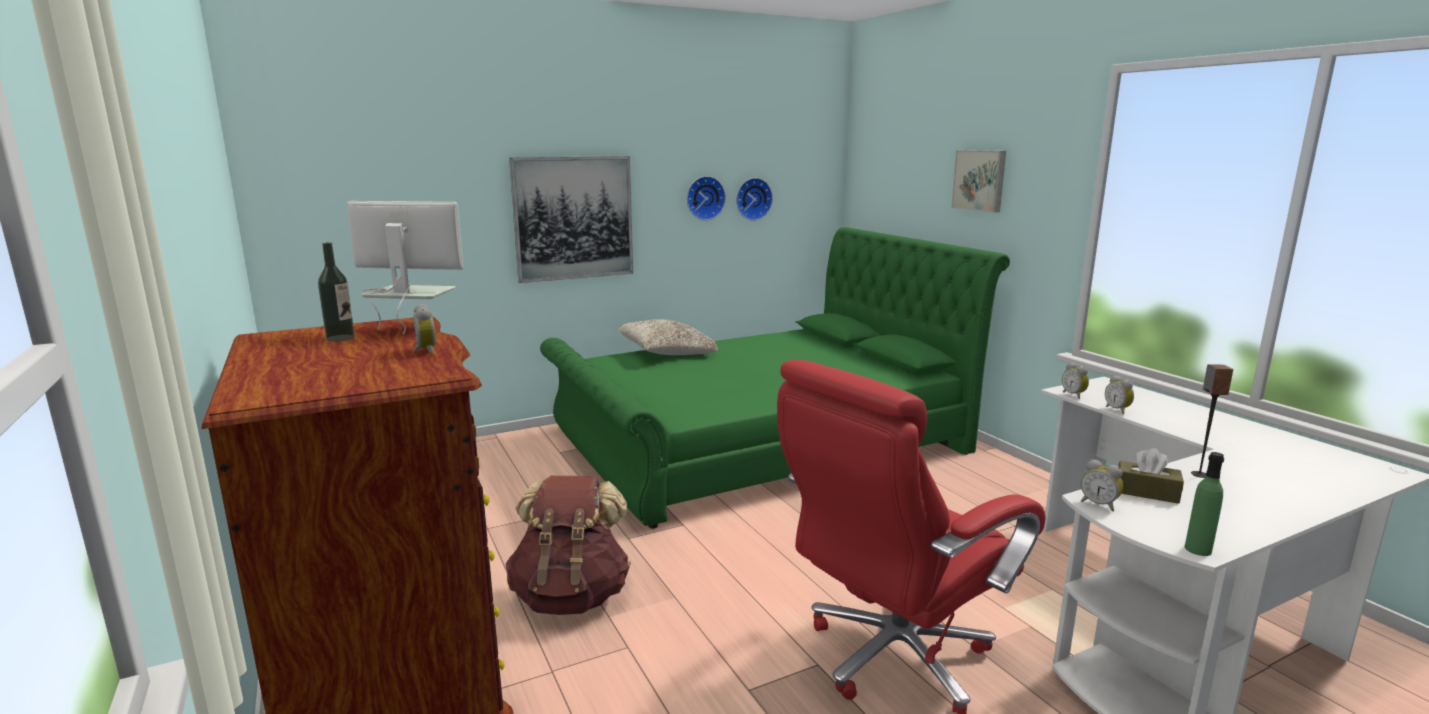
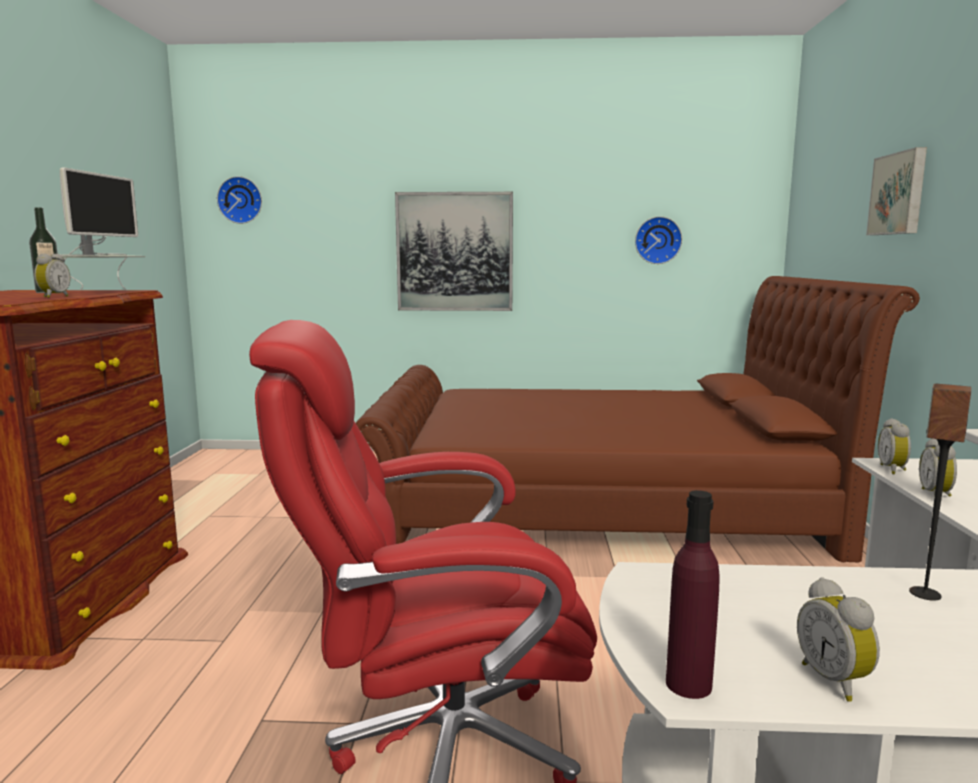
camera: 30 degrees right, 5 degrees down
monitor [347,201,464,334] -> monitor turned 60 degrees clockwise [60,167,146,291]
brown backpack [506,476,631,615] -> none
green bed [540,227,1010,528] -> brown bed [356,276,920,563]
beige pillow [618,319,718,355] -> none
wall clock [687,176,726,221] -> wall clock moved to [217,176,262,224]
alarm clock [1081,459,1123,511] -> alarm clock moved to [797,577,880,702]
brown tissue box [1118,448,1184,504] -> none
green bottle [1185,452,1224,556] -> purple bottle [666,490,720,699]

